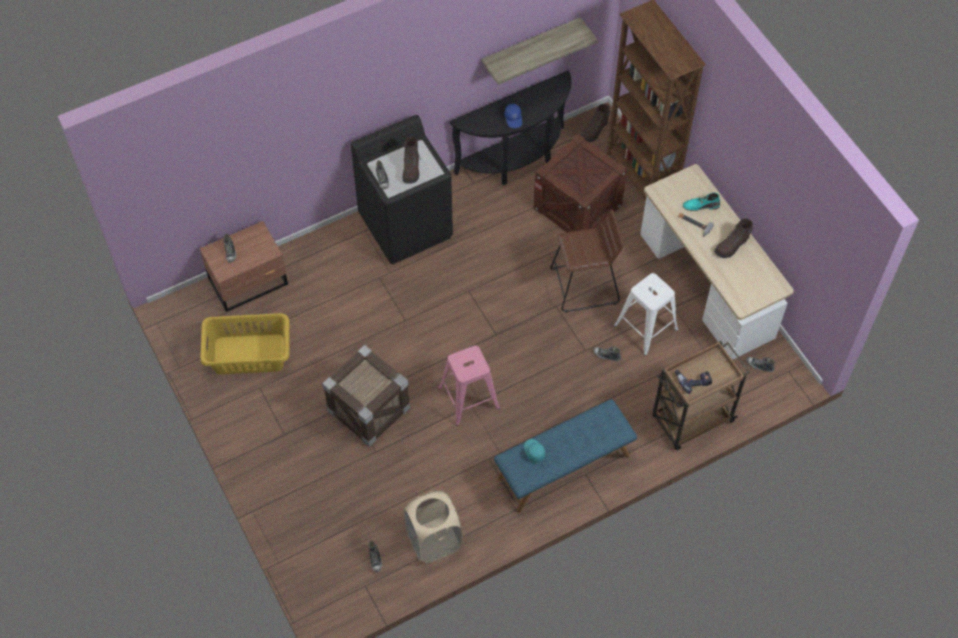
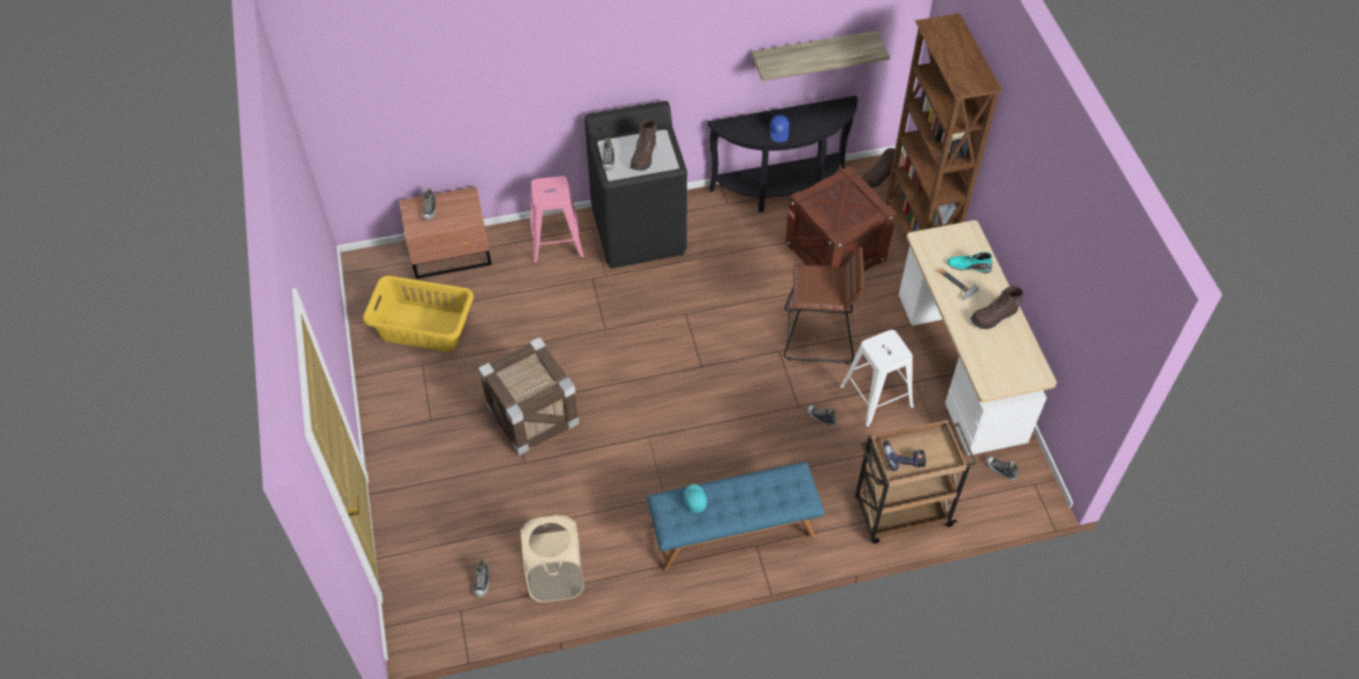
camera: 15 degrees right, 5 degrees down
pink stool [438,345,500,426] -> pink stool moved to [529,176,584,264]

